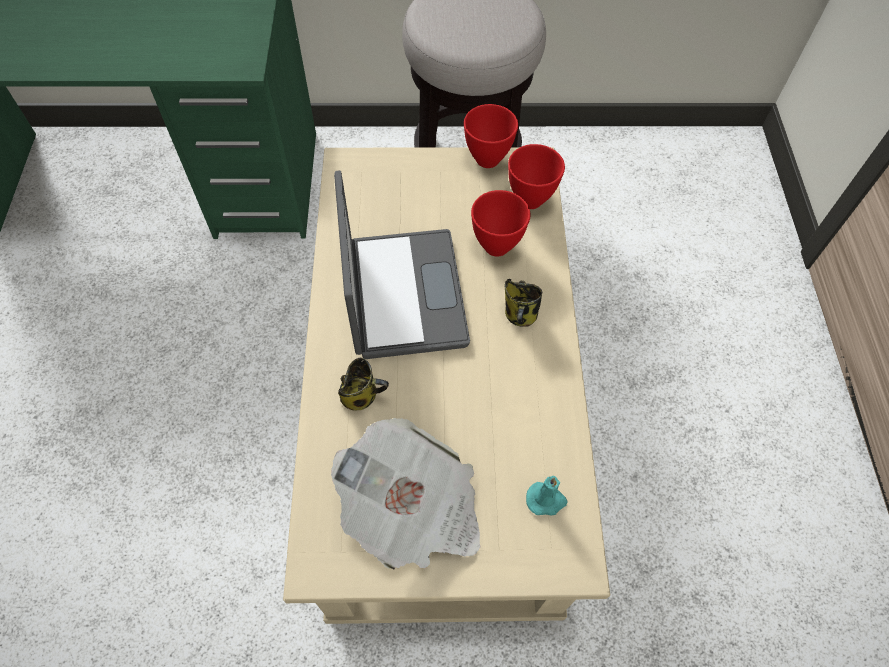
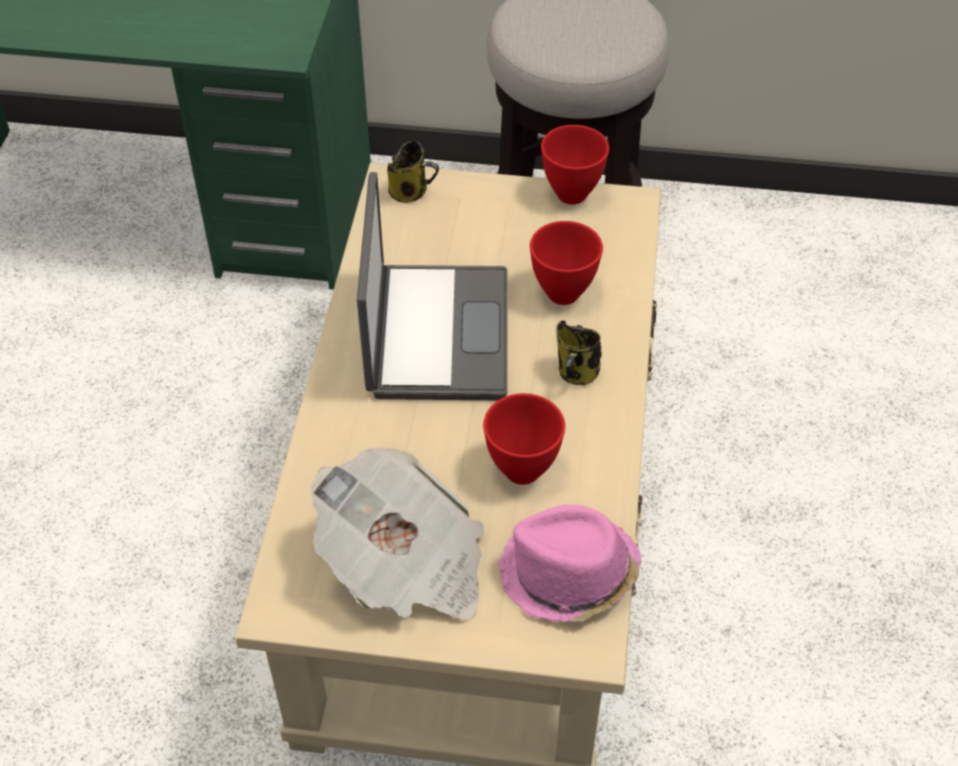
camera: 10 degrees right, 10 degrees down
mug [338,357,389,411] -> mug moved to [387,140,439,203]
red bowl [508,144,565,209] -> red bowl moved to [483,393,565,485]
turquoise candle [526,476,568,515] -> pink hat [497,504,641,622]

